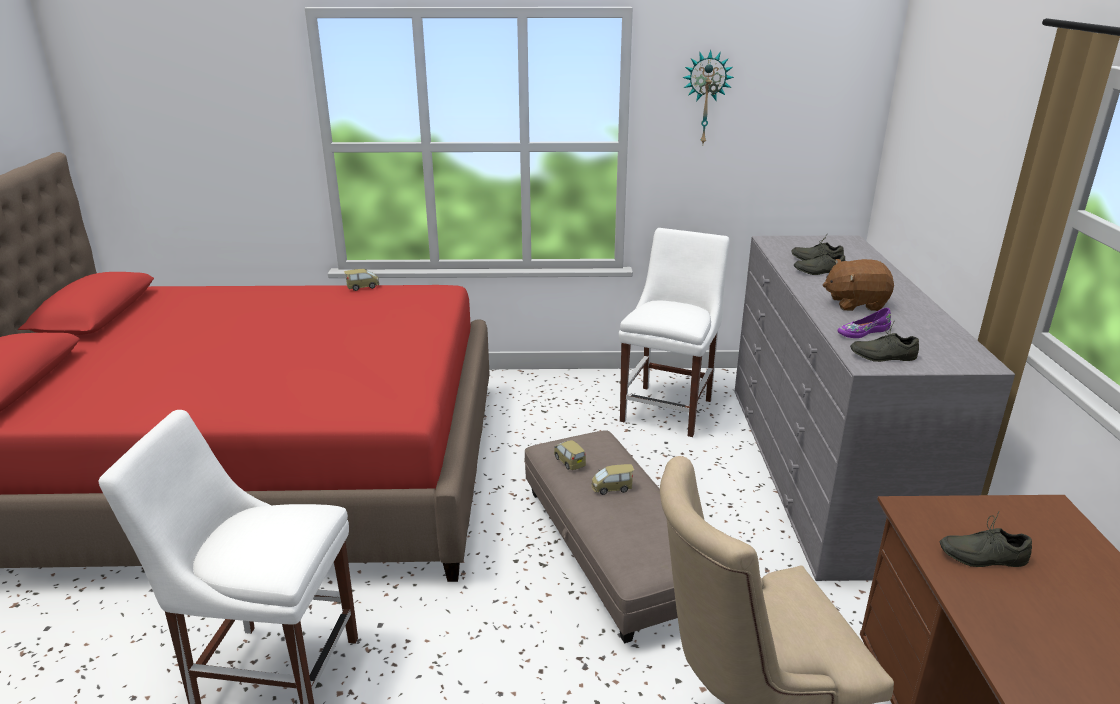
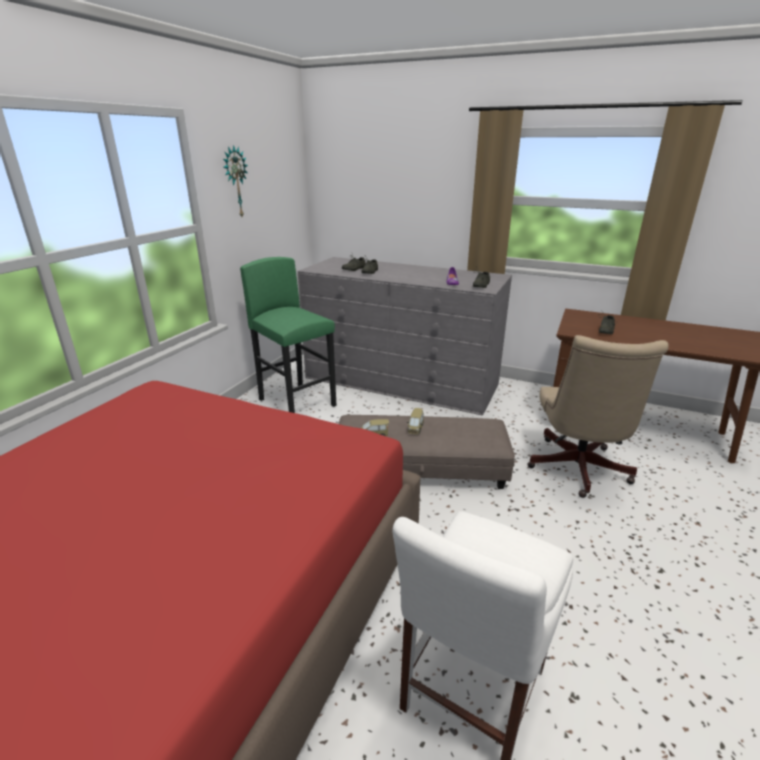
camera: 65 degrees left, 0 degrees up
toy car [344,269,379,291] -> none
white chair [619,228,730,437] -> green stool [240,257,336,413]
brown plush toy [823,259,894,311] -> none

